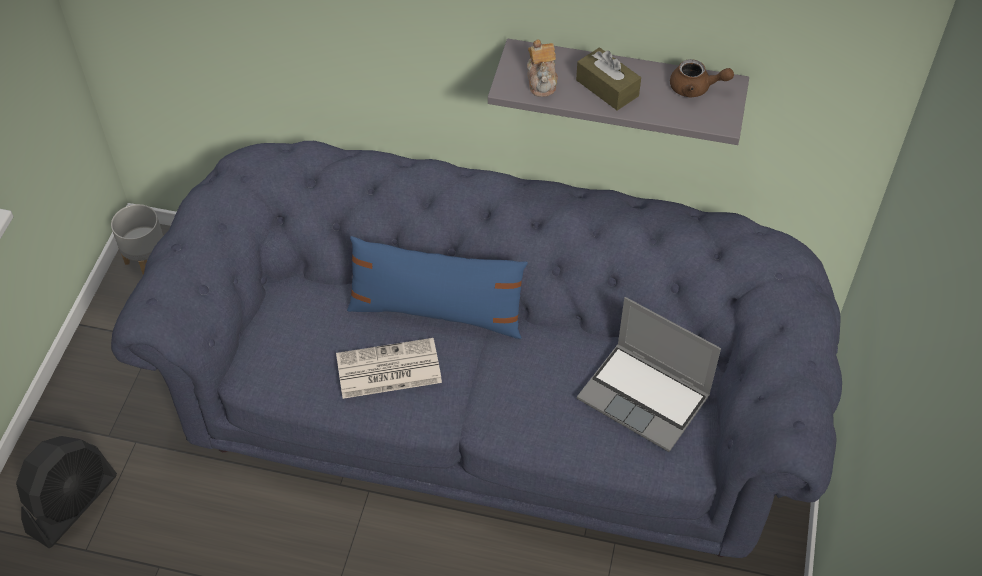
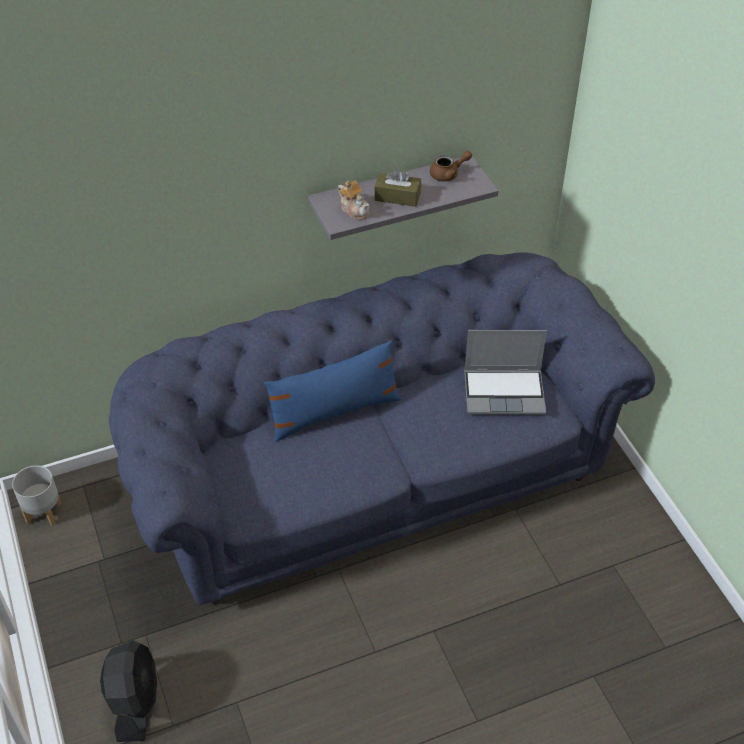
camera: 35 degrees left, 5 degrees down
newspaper [336,338,442,399] -> none

